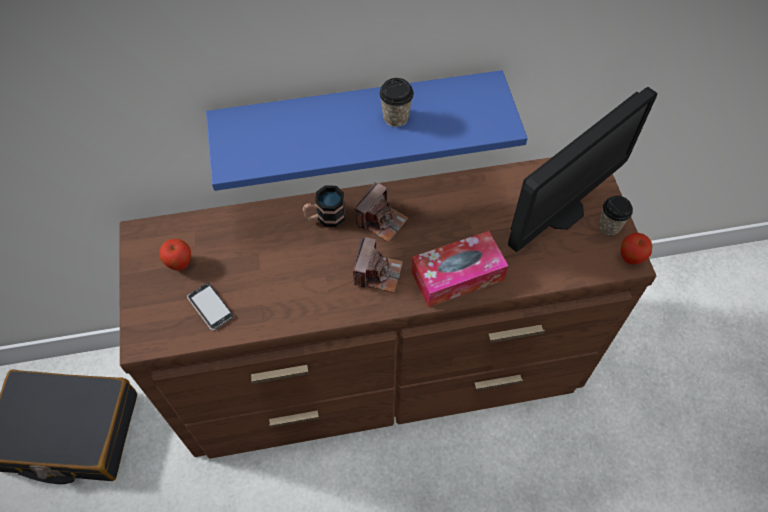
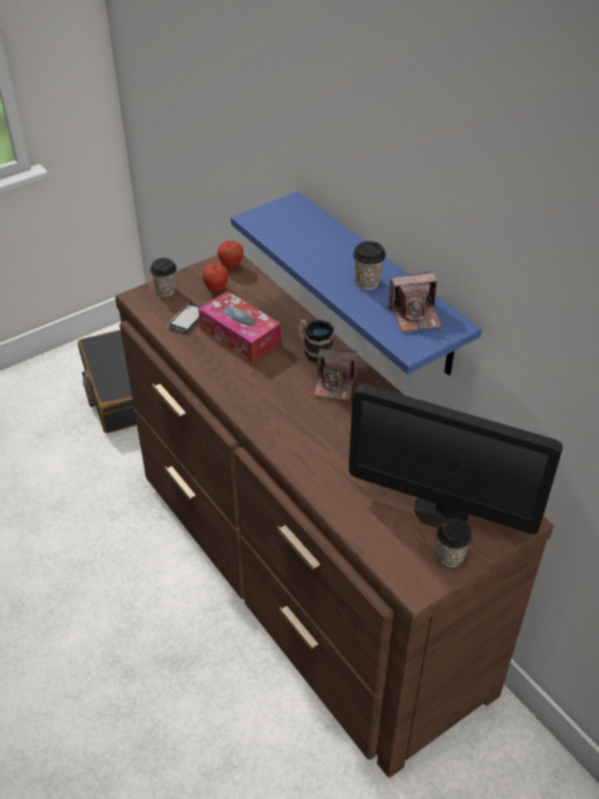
camera: 65 degrees right, 15 degrees down
camera [353,237,403,293] -> camera moved to [388,271,442,332]
tissue box [411,231,508,307] -> tissue box moved to [198,291,281,363]
apple [620,233,652,265] -> apple moved to [217,241,244,269]
none -> cup [150,258,176,297]

